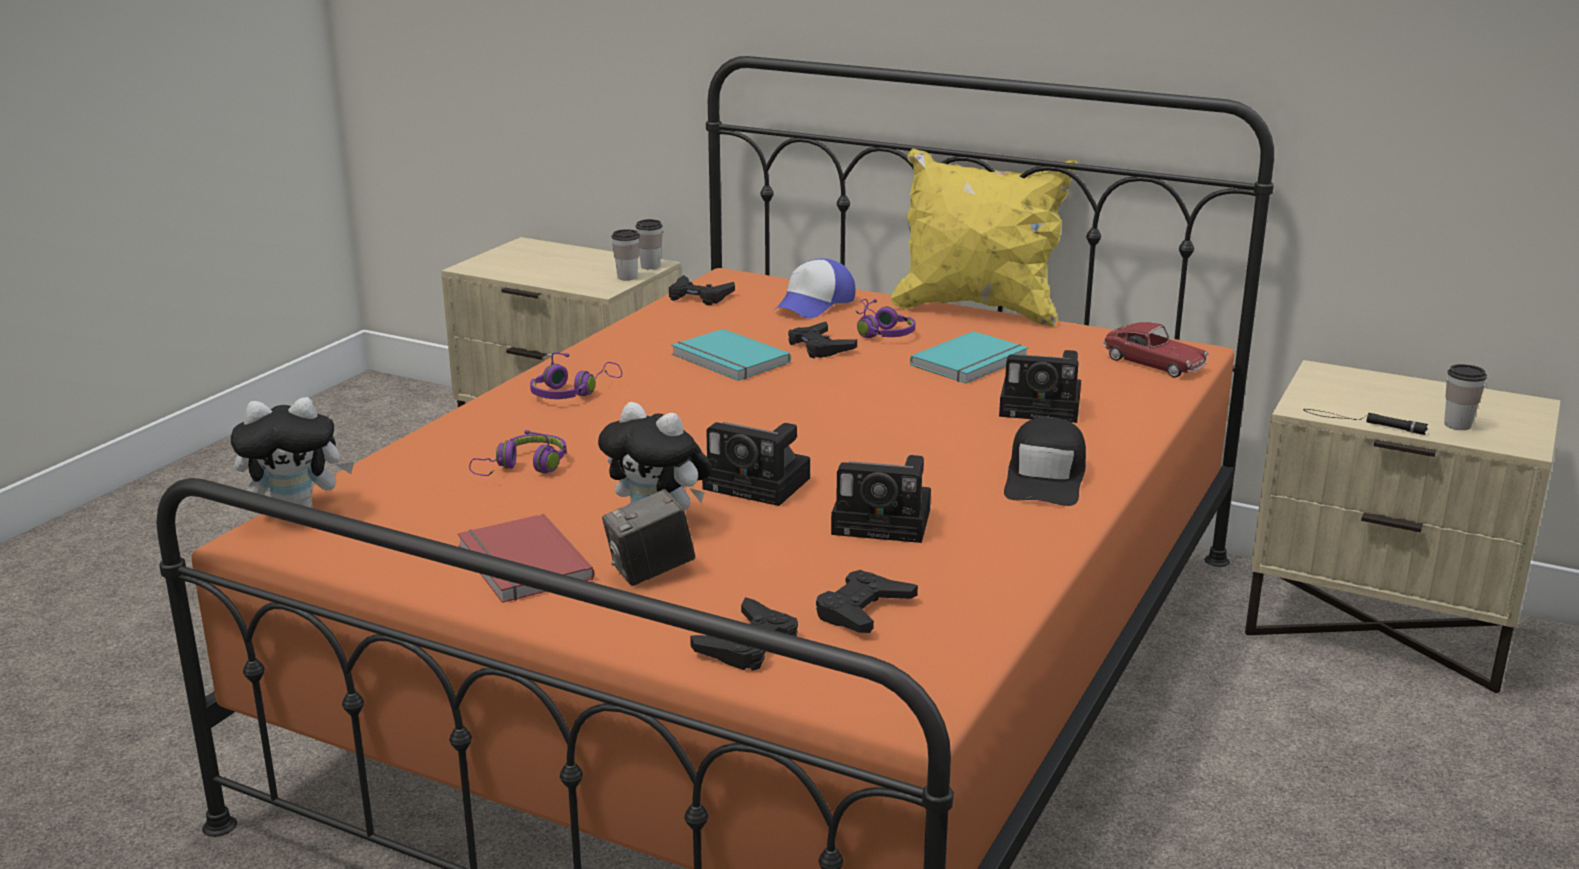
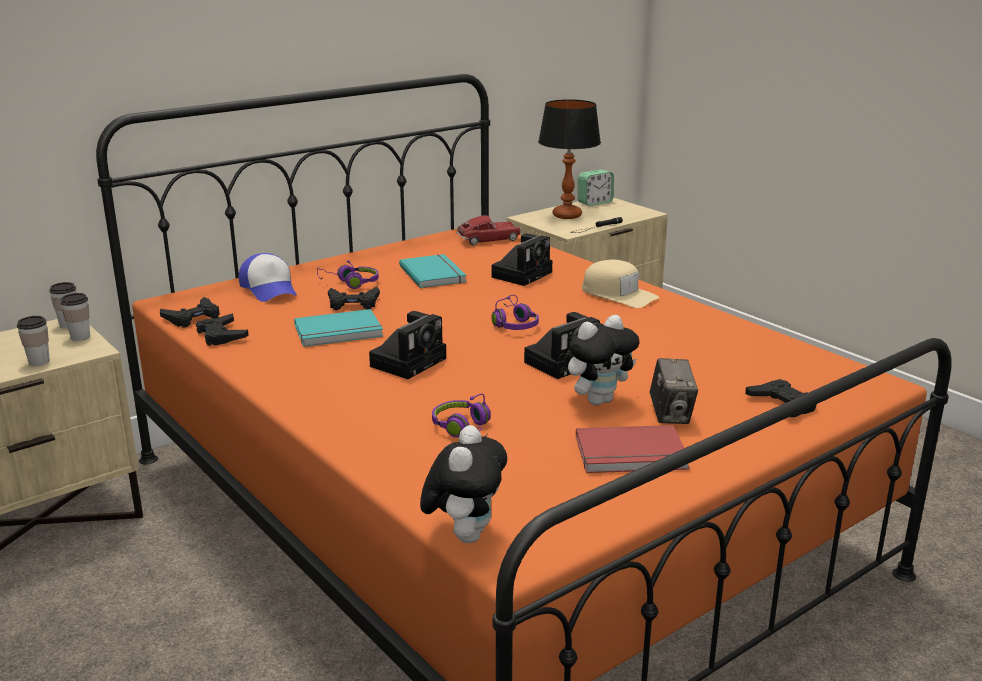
camera: 65 degrees left, 0 degrees up
purple headphones [530,352,622,399] -> purple headphones moved to [492,295,539,330]
black game controller [816,570,918,633] -> black game controller moved to [196,313,249,346]
camera [831,455,931,543] -> camera moved to [369,311,446,379]
yellow pillow [891,148,1076,327] -> none
black cap [1004,417,1086,506] -> beige cap [582,260,660,308]
cup [1444,364,1487,430] -> cup moved to [17,316,50,366]
none -> table lamp [538,99,601,219]
none -> alarm clock [578,169,614,206]

